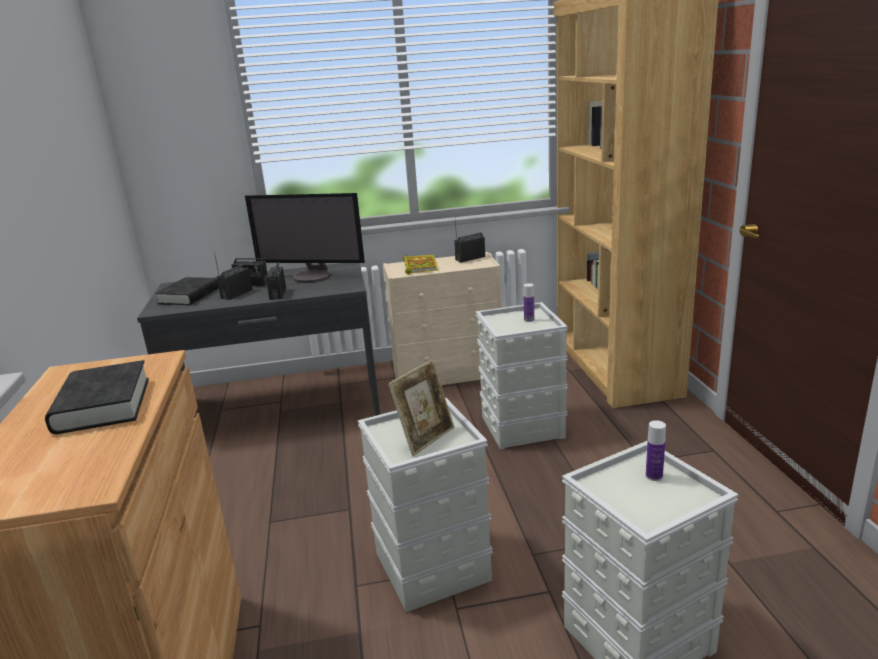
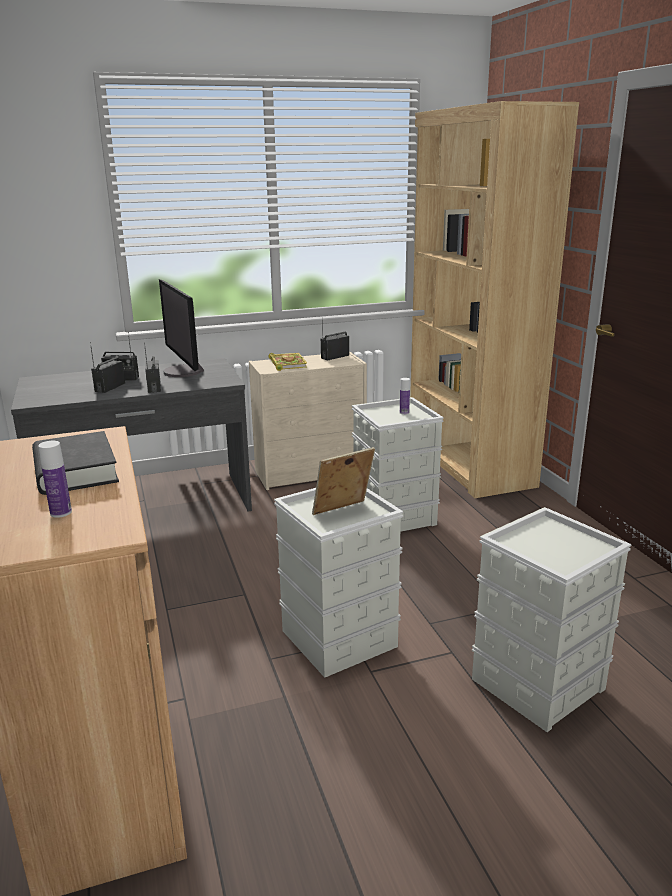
camera: 10 degrees left, 0 degrees up
black book [155,277,219,305] -> none
monitor [245,193,365,283] -> monitor turned 60 degrees clockwise [159,279,204,377]
picture frame [388,360,455,456] -> picture frame turned 150 degrees counterclockwise [312,447,375,515]
bottle [646,420,666,481] -> bottle moved to [38,441,72,518]

